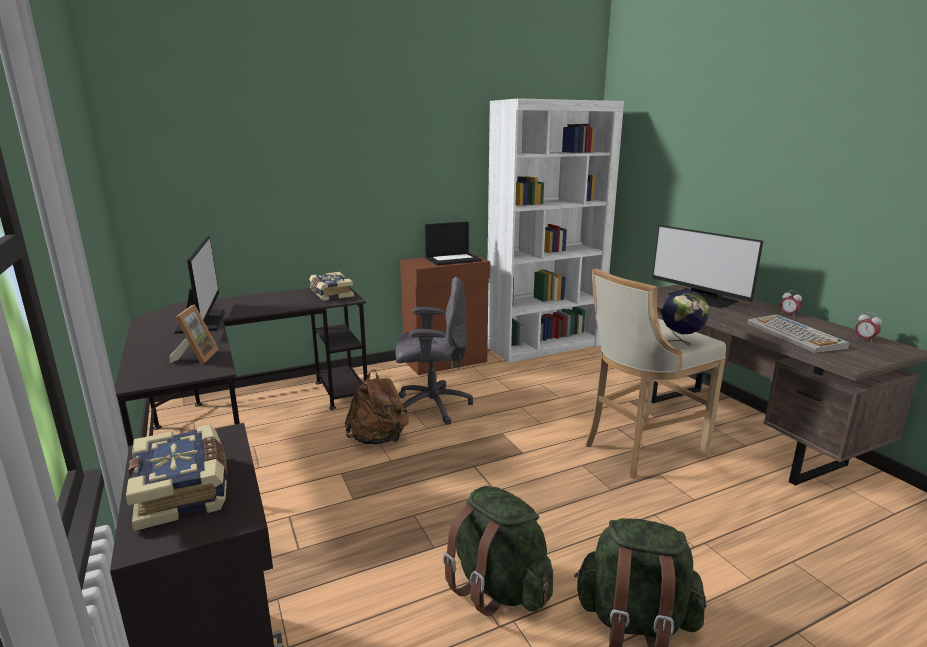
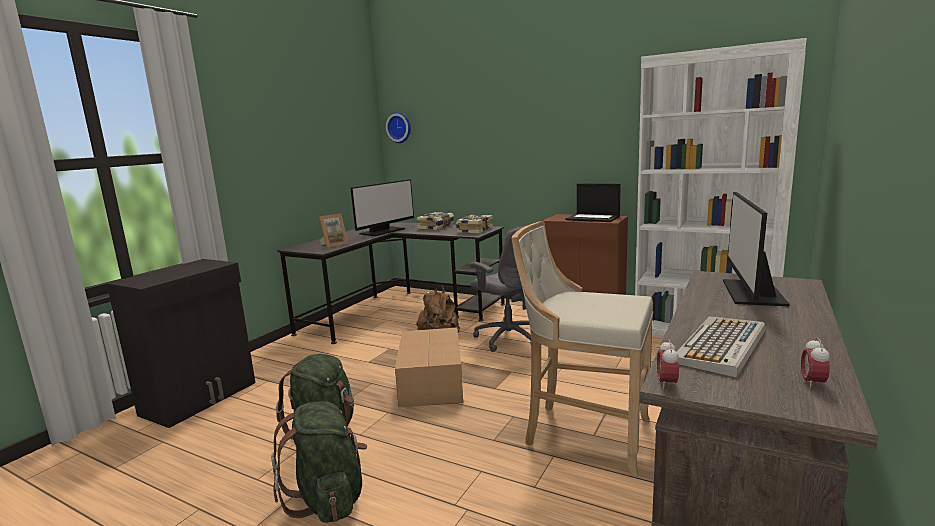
camera: 55 degrees right, 5 degrees down
book [126,424,227,531] -> book moved to [417,212,454,230]
globe [662,290,709,346] -> none
alarm clock [780,290,802,317] -> alarm clock moved to [657,339,679,390]
none -> wall clock [386,112,411,143]
none -> cardboard box [395,328,463,408]

